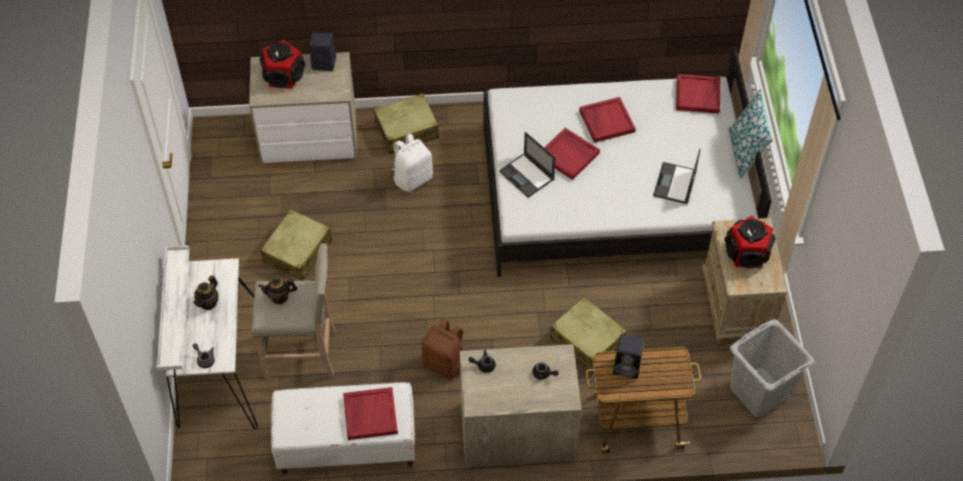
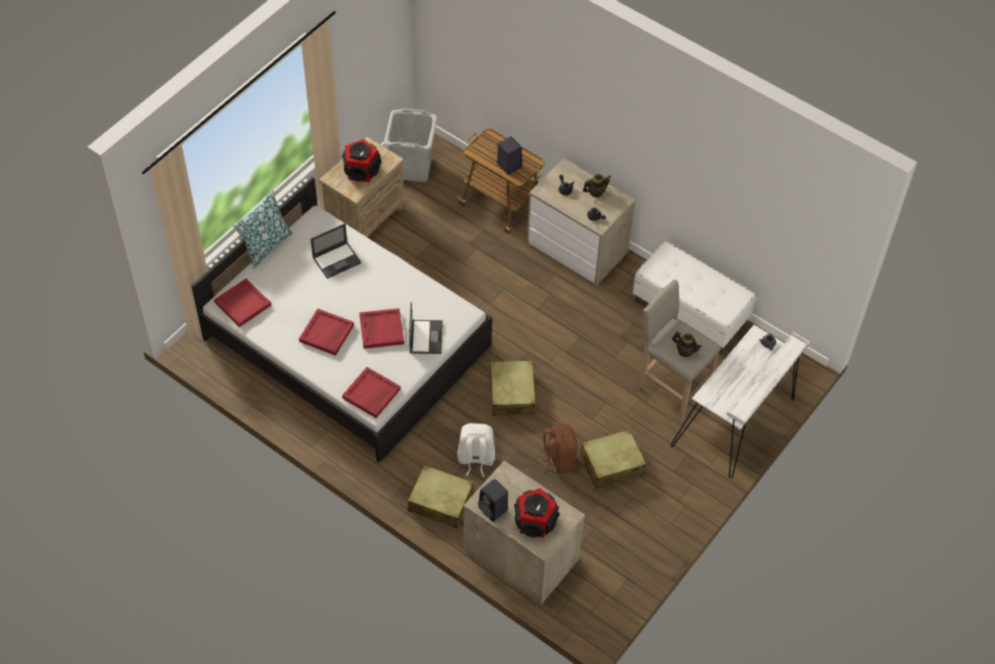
camera: 140 degrees left, 0 degrees up
teapot [193,275,218,310] -> teapot moved to [583,174,611,197]
red tray [343,387,398,440] -> red tray moved to [342,367,401,418]
brown backpack [421,319,466,379] -> brown backpack moved to [536,424,577,475]
beige suitcase [550,297,627,373] -> beige suitcase moved to [490,360,537,415]

